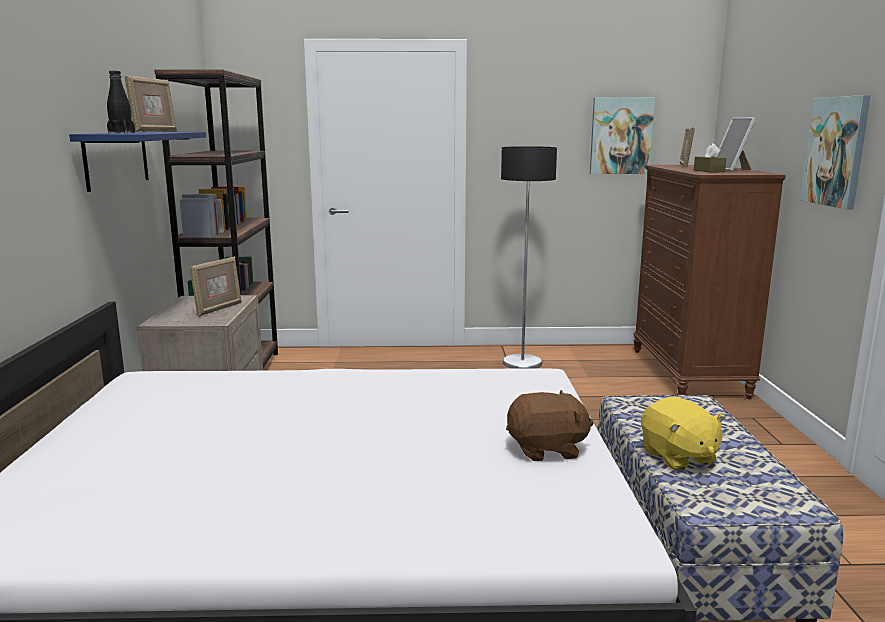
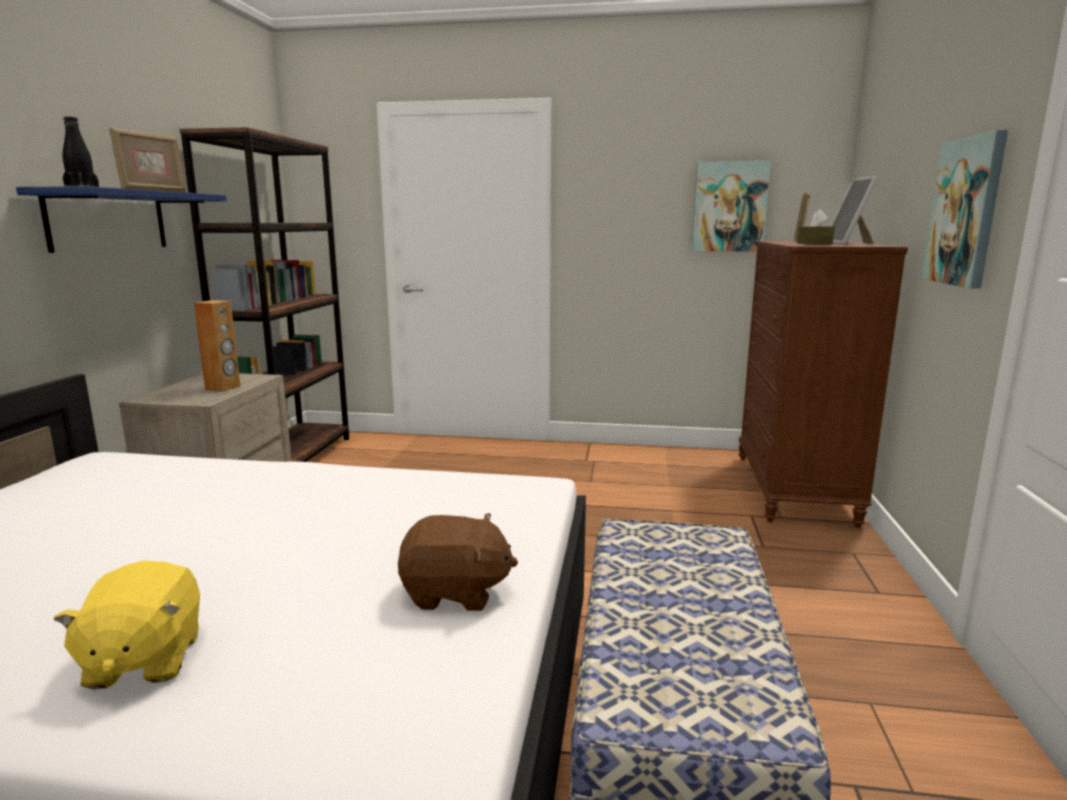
camera: 10 degrees right, 0 degrees up
picture frame [190,256,242,317] -> brown speaker [194,300,241,392]
floor lamp [501,146,557,369] -> none
yellow plush toy [641,397,726,471] -> yellow plush toy moved to [53,560,200,690]

